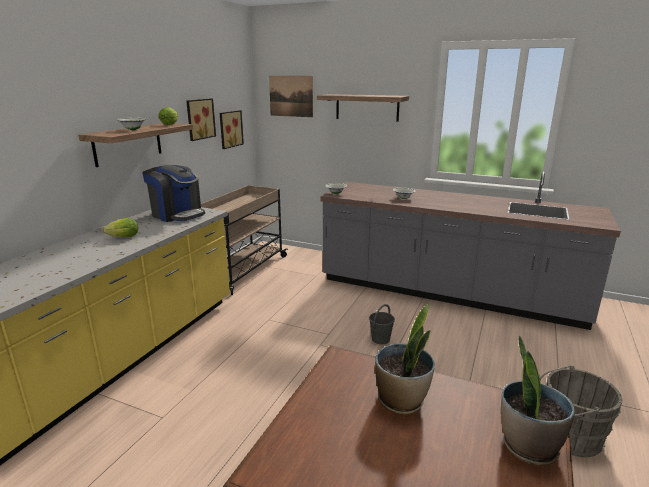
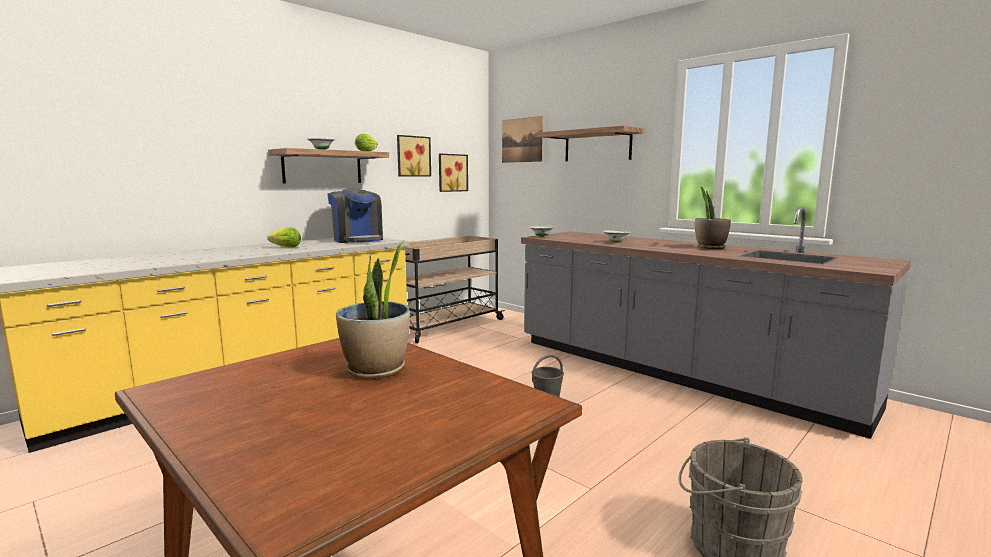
camera: 20 degrees right, 10 degrees down
potted plant [501,336,575,466] -> potted plant moved to [695,186,731,249]

